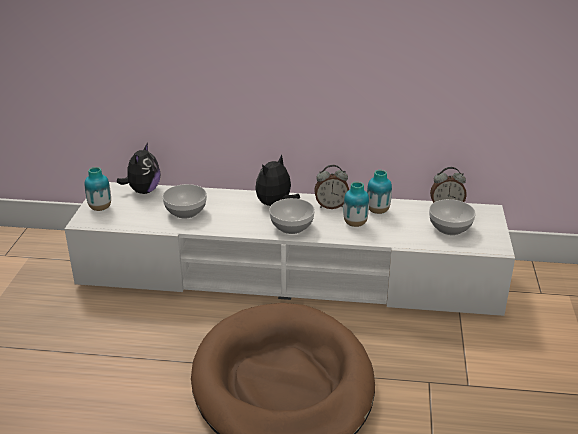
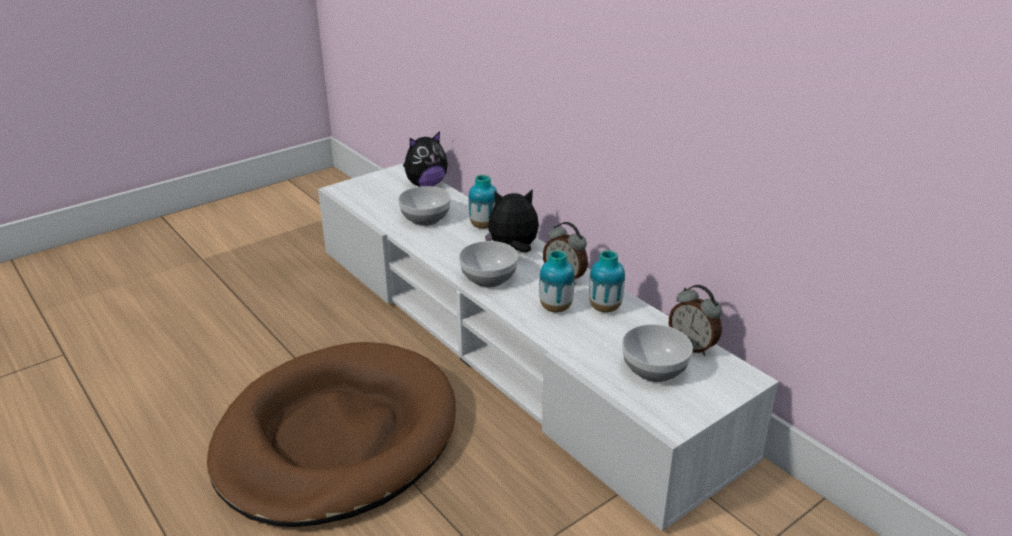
camera: 45 degrees right, 0 degrees up
vase [85,167,111,211] -> vase moved to [468,175,497,229]

